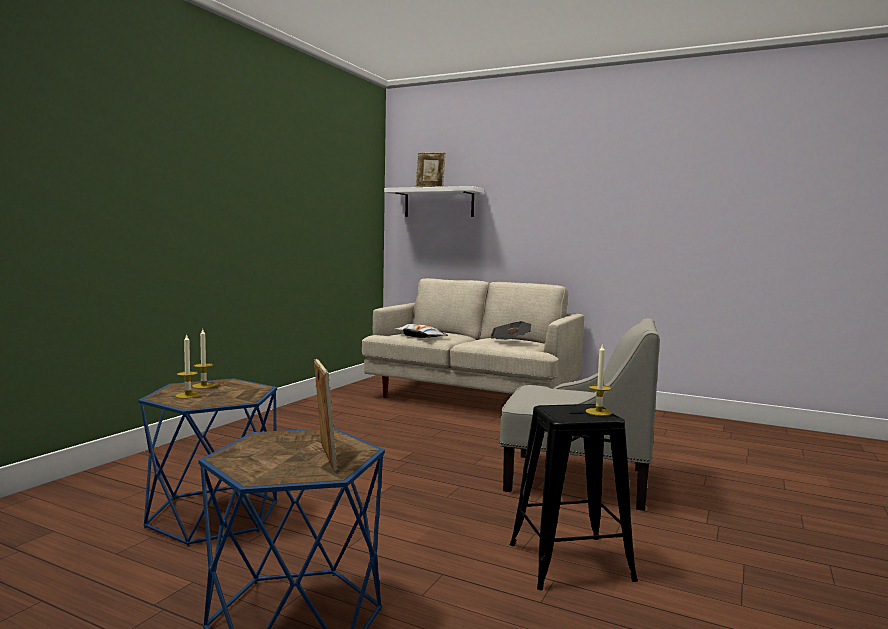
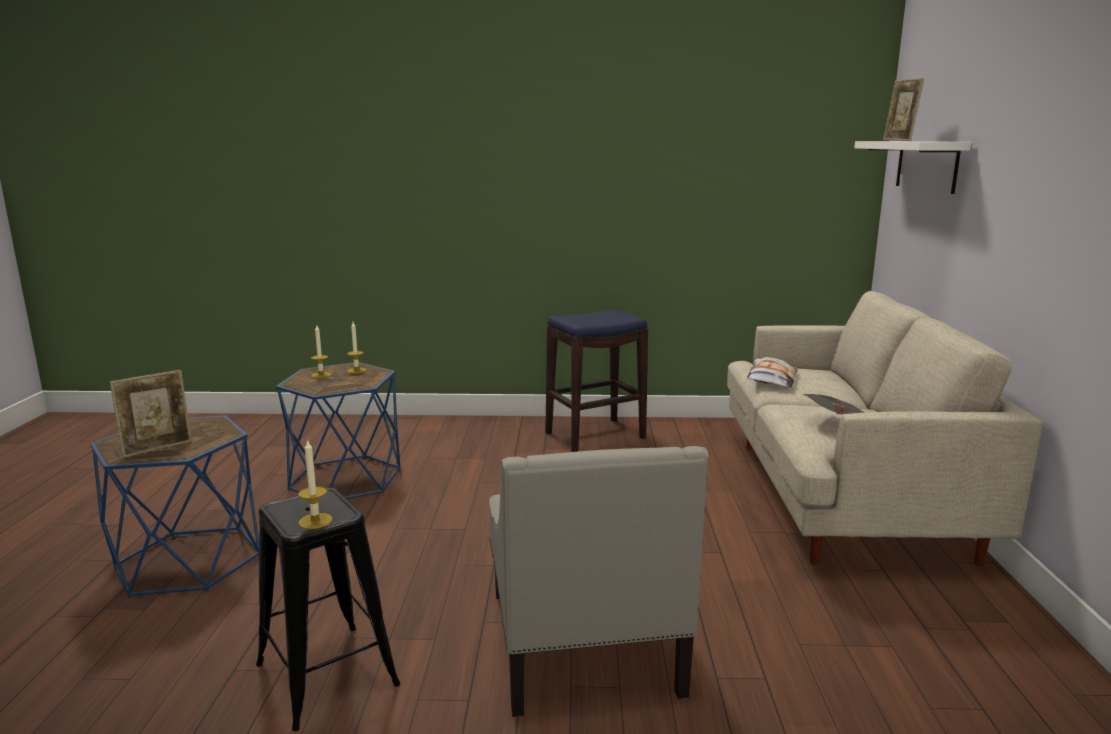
camera: 65 degrees right, 10 degrees up
none -> stool [545,309,648,452]

